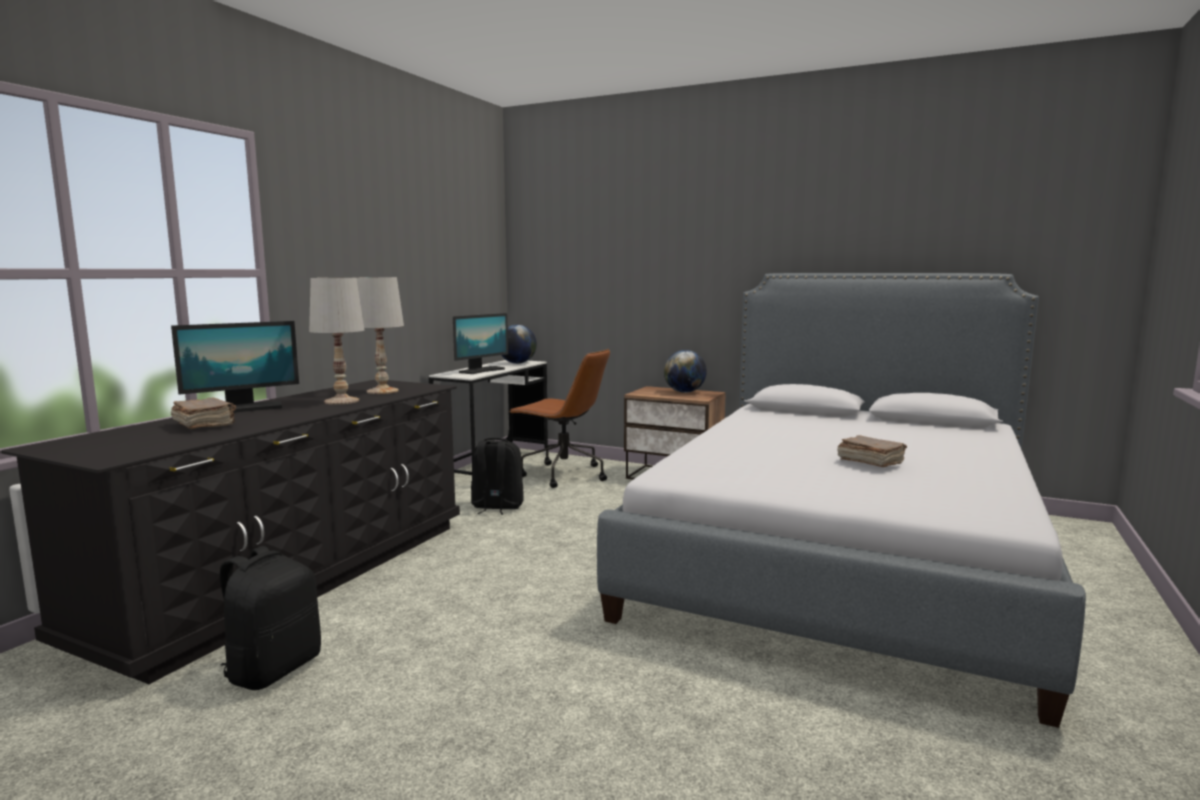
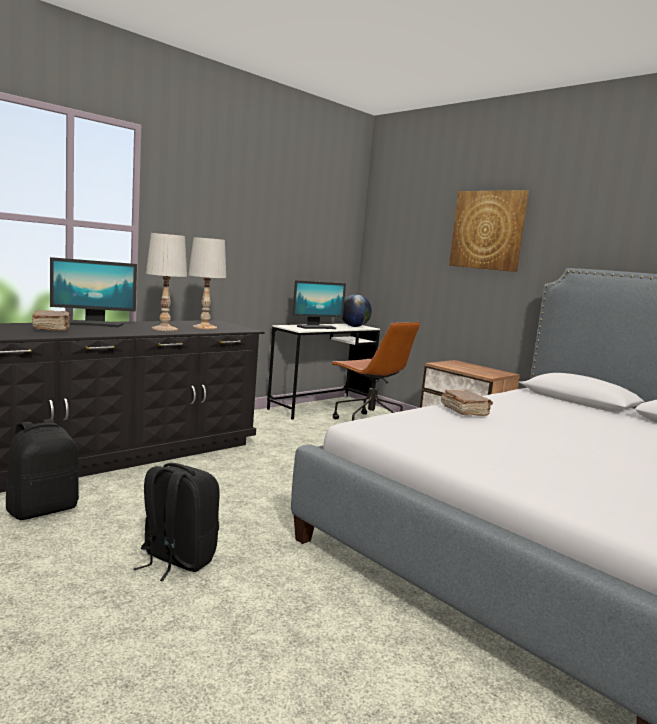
camera: 20 degrees right, 0 degrees up
black backpack [471,438,524,515] -> black backpack moved to [134,463,219,581]
globe [664,350,707,393] -> none
brown book [838,435,907,467] -> brown book moved to [441,390,493,416]
none -> picture [449,190,529,272]

